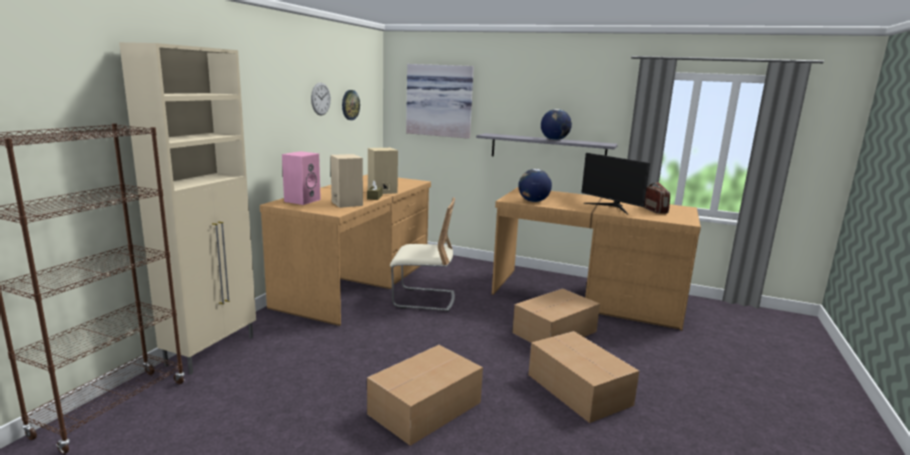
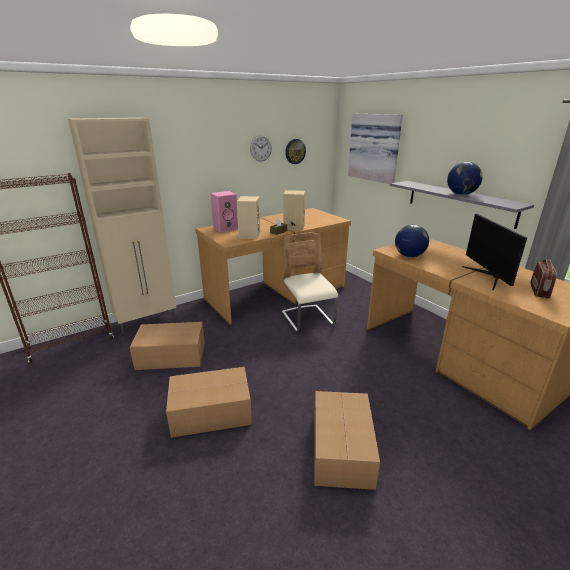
camera: 35 degrees right, 10 degrees up
beige chair [390,198,455,312] -> beige chair turned 150 degrees counterclockwise [282,233,338,332]
cardboard box [512,288,600,343] -> cardboard box moved to [130,322,205,370]

